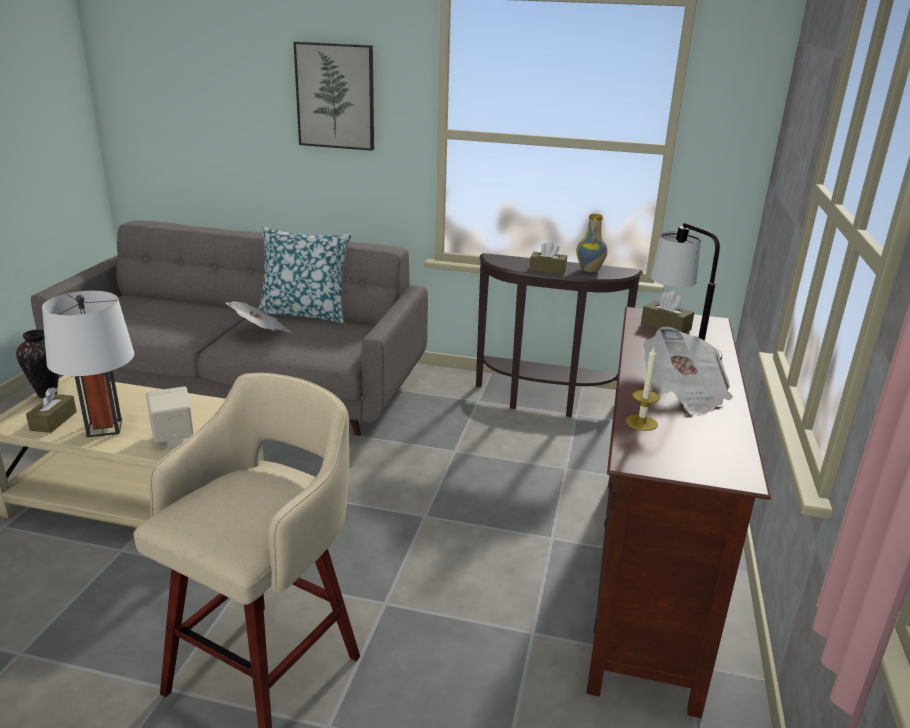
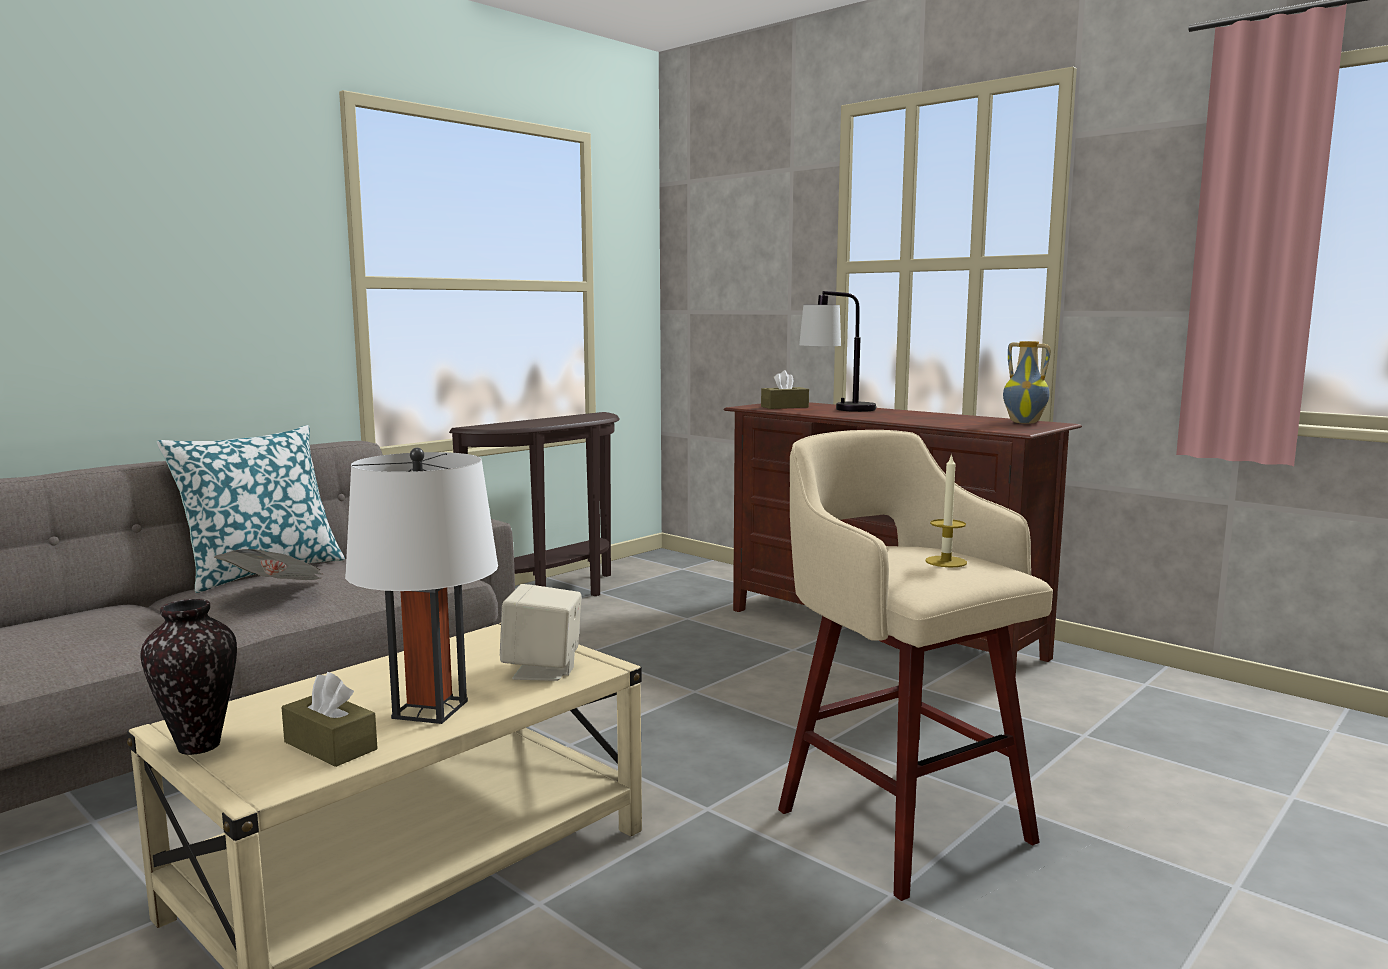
camera: 60 degrees left, 15 degrees down
picture [293,42,374,151] -> none
brown tissue box [529,241,567,275] -> none
vase [576,213,608,272] -> vase moved to [1003,341,1051,424]
candle [626,347,660,431] -> candle moved to [925,453,967,567]
newspaper [643,327,732,416] -> none

